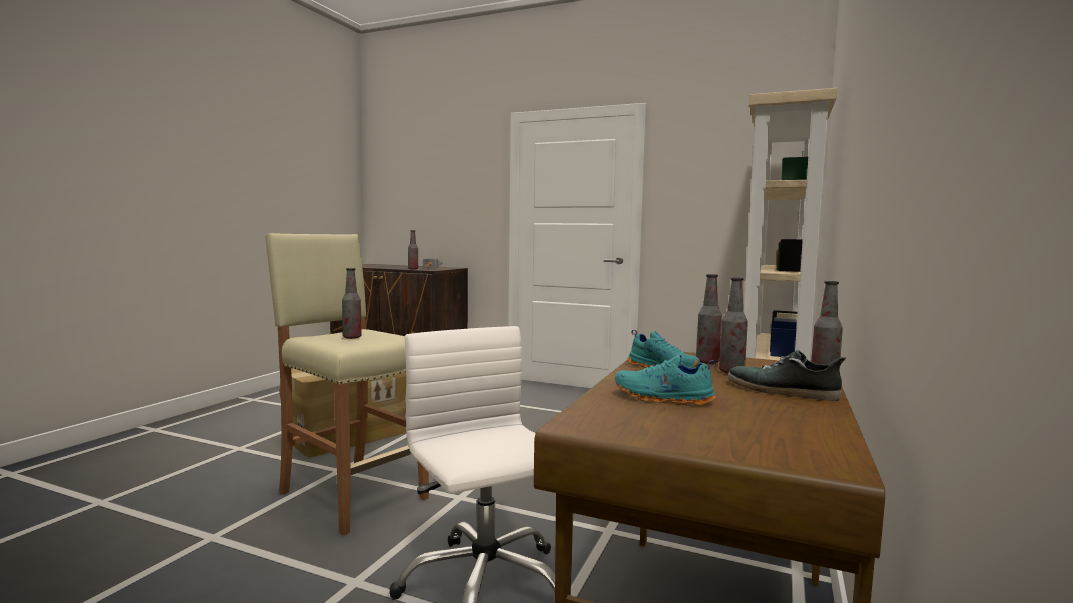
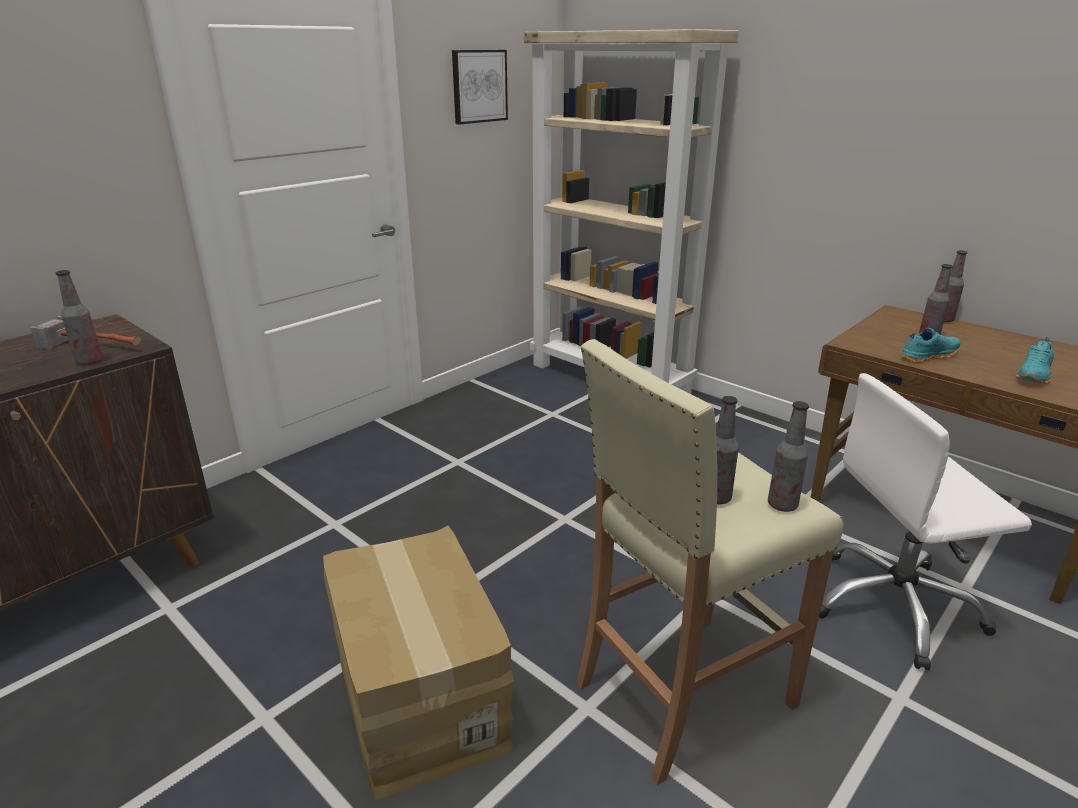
camera: 70 degrees left, 20 degrees up
bottle [696,274,722,364] -> bottle moved to [768,401,809,512]
shoe [728,350,846,401] -> none
none -> picture [452,50,508,125]

